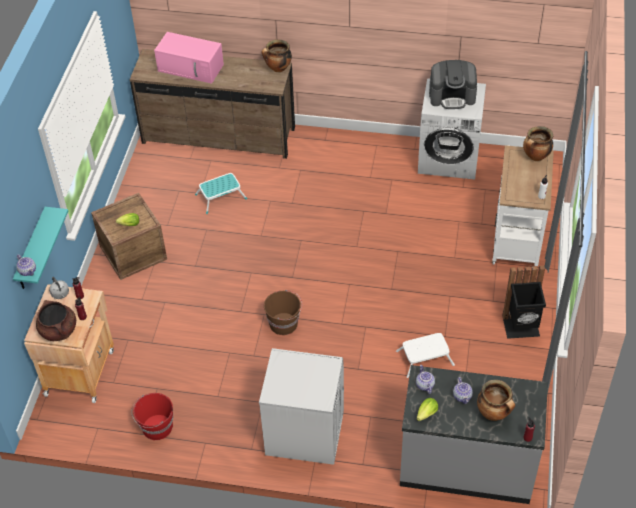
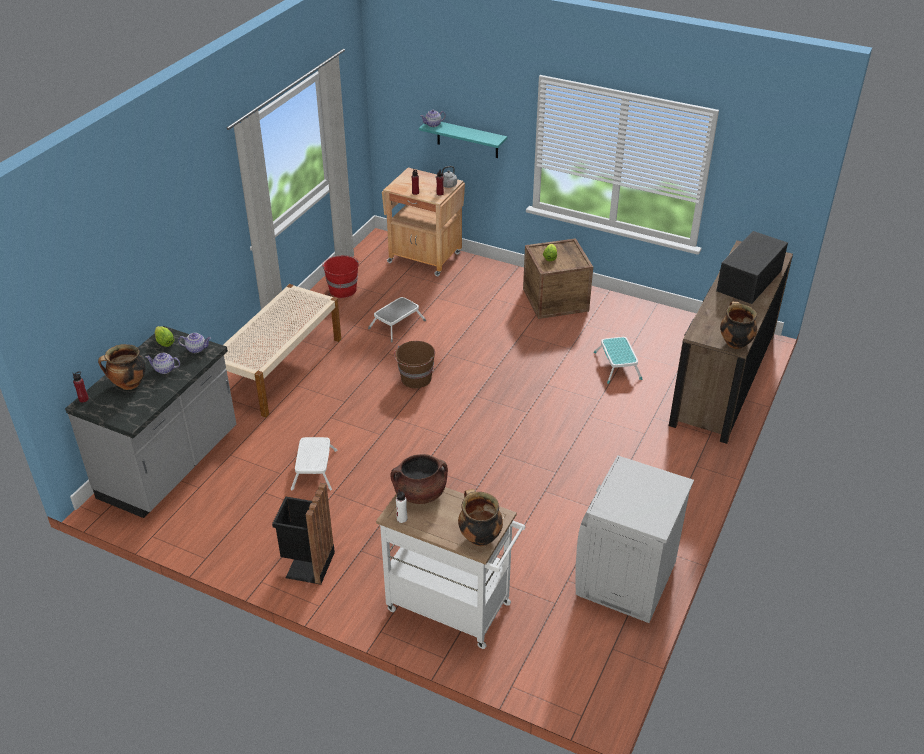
camera: 105 degrees right, 10 degrees down
brown cooking pot [36,300,76,341] -> brown cooking pot moved to [391,454,448,504]
pink microwave [154,32,224,84] -> black microwave [716,231,788,304]
white washing machine [259,348,344,465] -> beige bench [223,284,341,418]
coffee machine [429,60,477,109] -> none
none -> grey step ladder [368,297,426,342]

